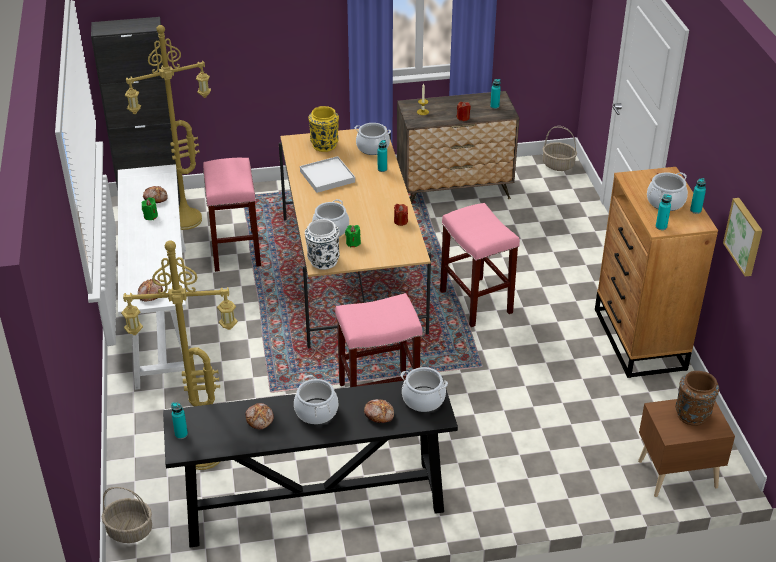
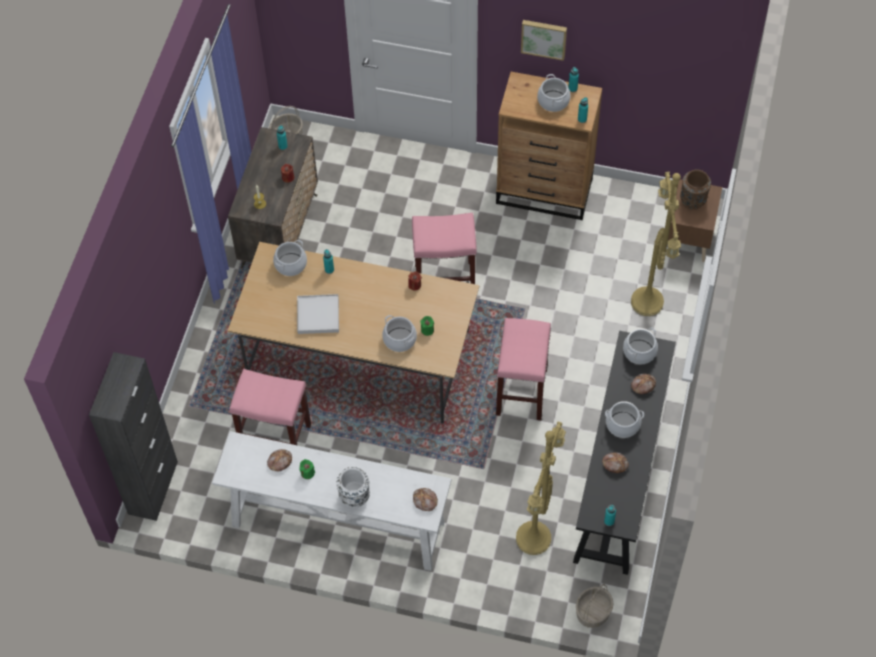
camera: 65 degrees left, 20 degrees up
yellow floor lamp [125,25,211,230] -> yellow floor lamp moved to [631,172,681,316]
white vase [305,219,340,270] -> white vase moved to [336,467,370,508]
yellow vase [309,106,339,152] -> none
picture [723,198,762,277] -> picture moved to [521,20,567,61]

